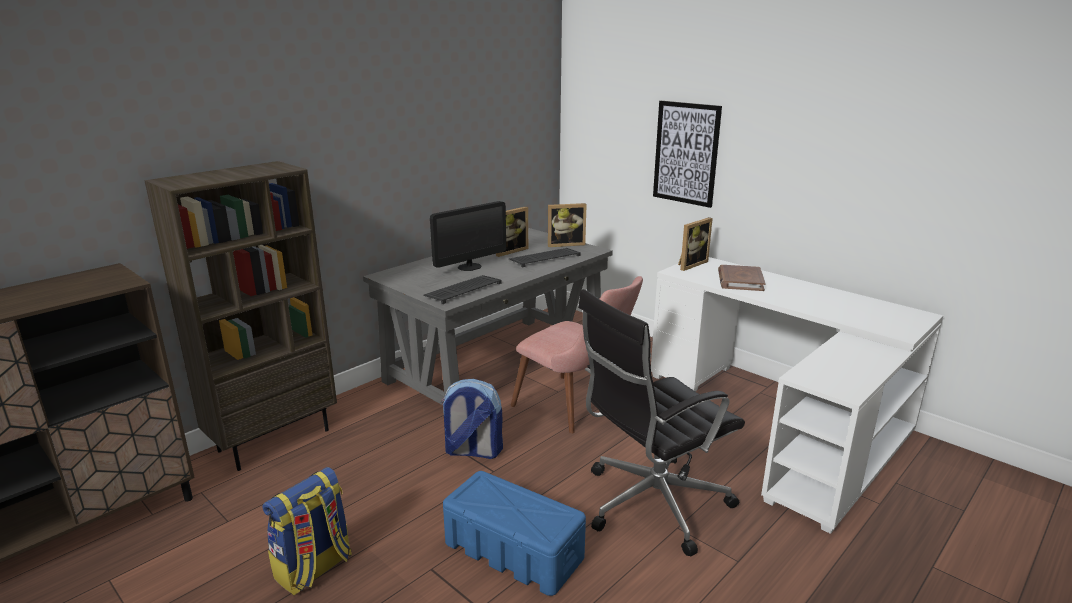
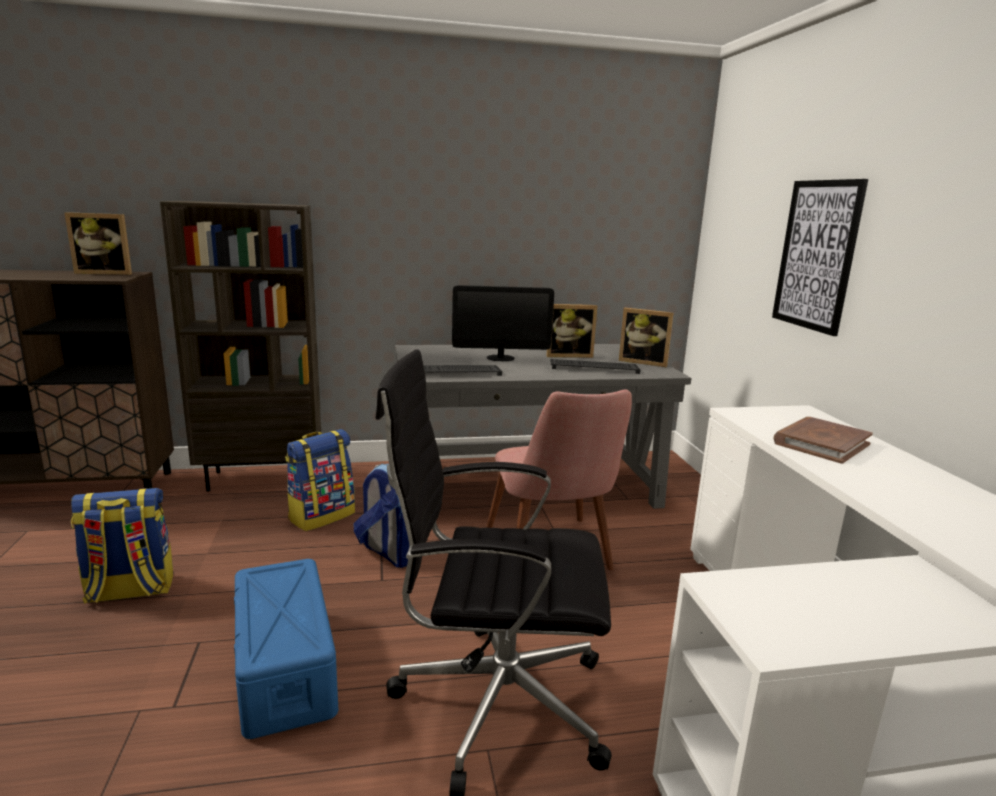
camera: 35 degrees right, 5 degrees down
picture frame [678,217,713,271] -> picture frame moved to [65,212,132,275]
none -> backpack [285,429,355,531]

